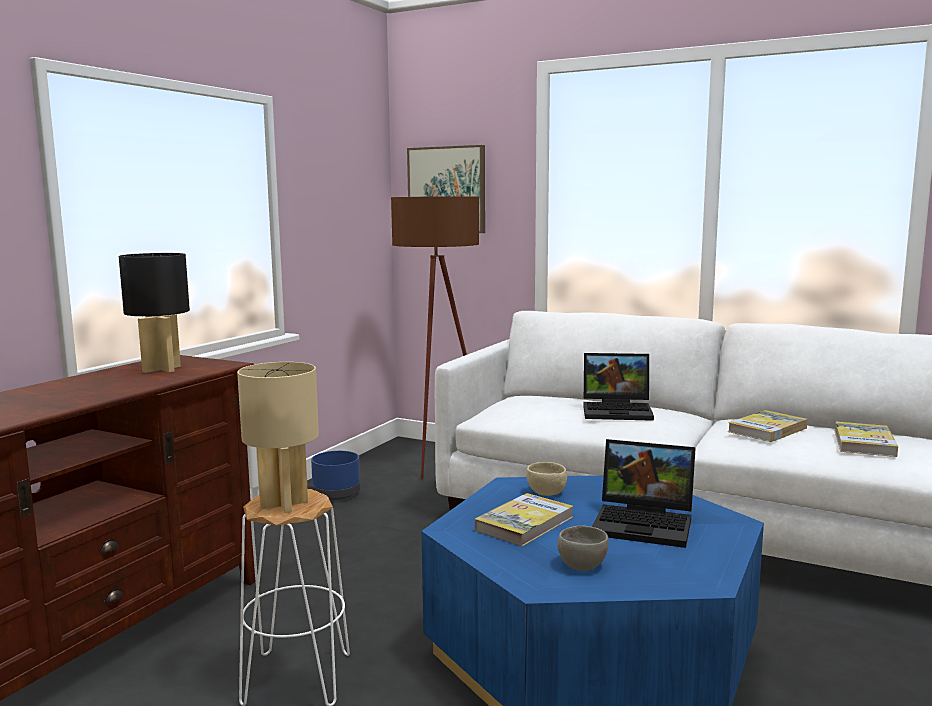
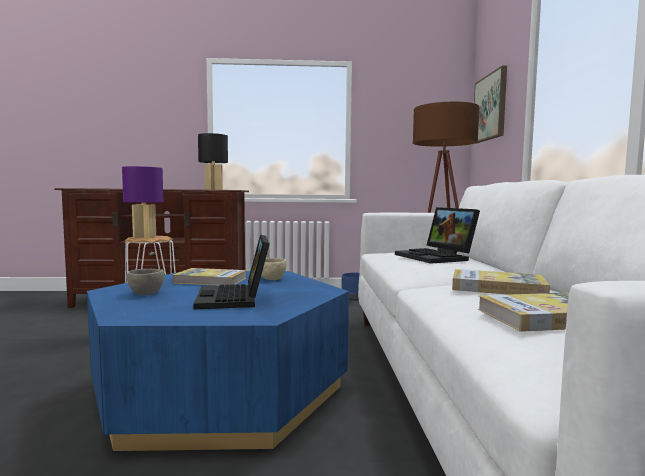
camera: 60 degrees right, 5 degrees down
beige table lamp [237,362,319,513] -> purple table lamp [122,166,163,238]

